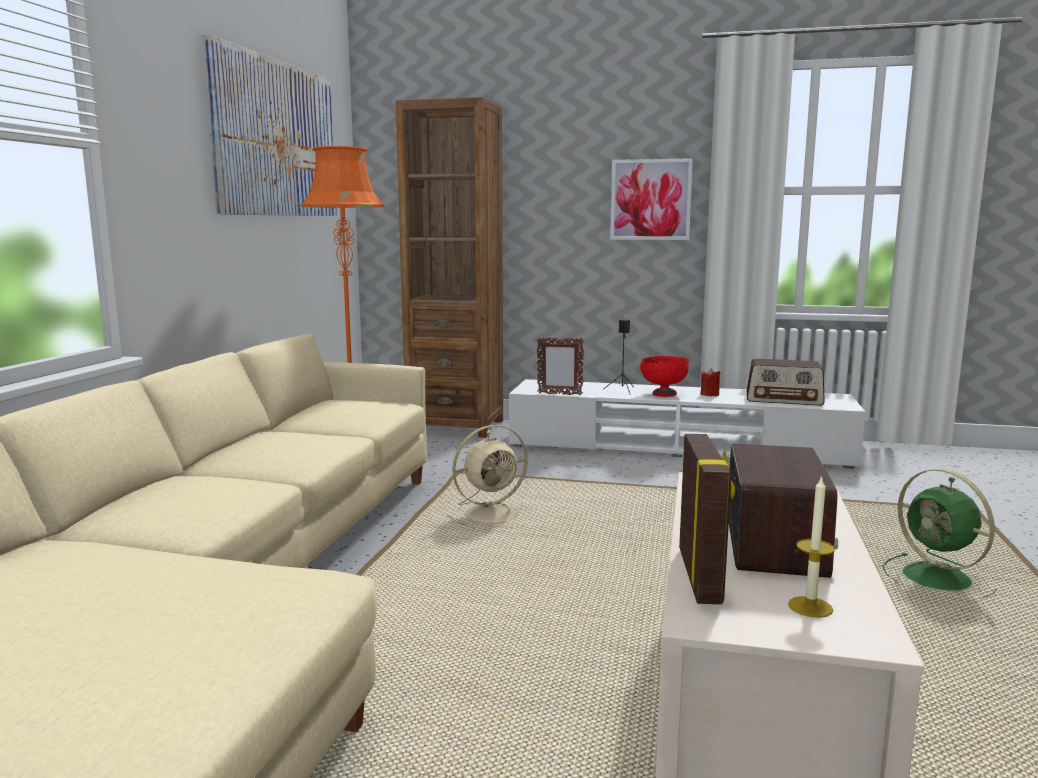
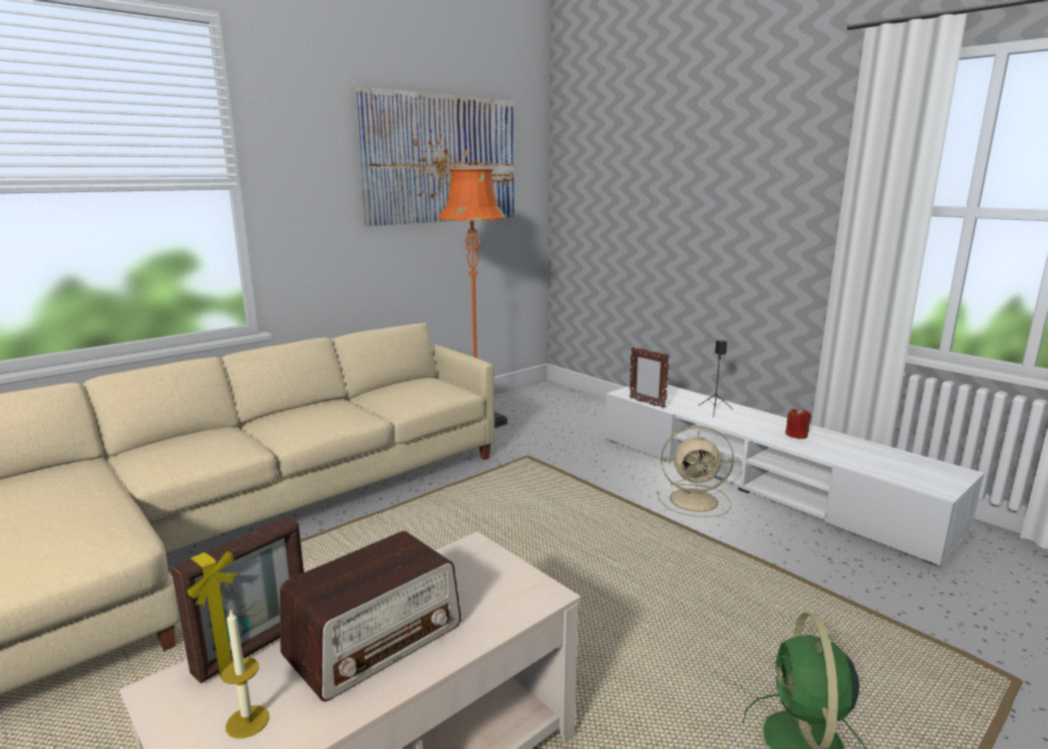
camera: 35 degrees right, 5 degrees up
brown bookcase [396,97,503,438] -> none
beige fan [446,425,530,529] -> beige fan moved to [656,426,734,517]
picture [610,158,693,240] -> none
red bowl [640,356,689,397] -> none
radio [747,359,825,406] -> none

